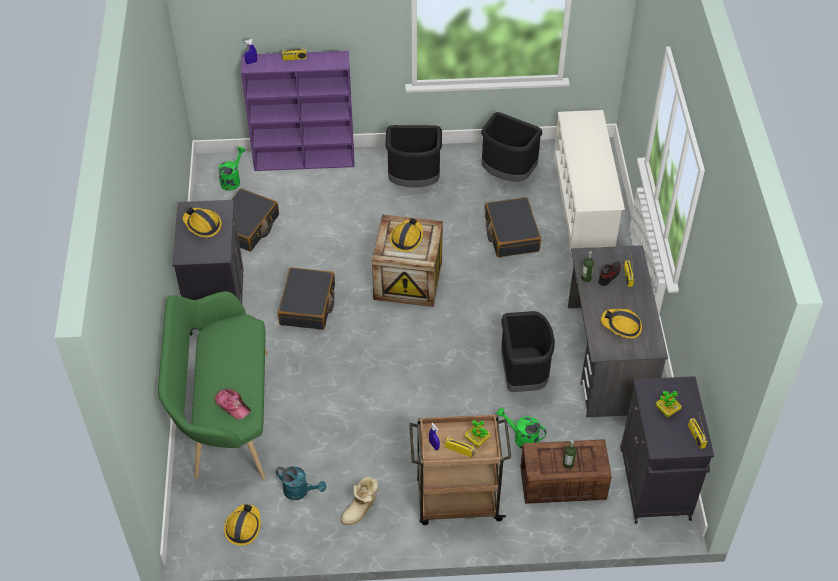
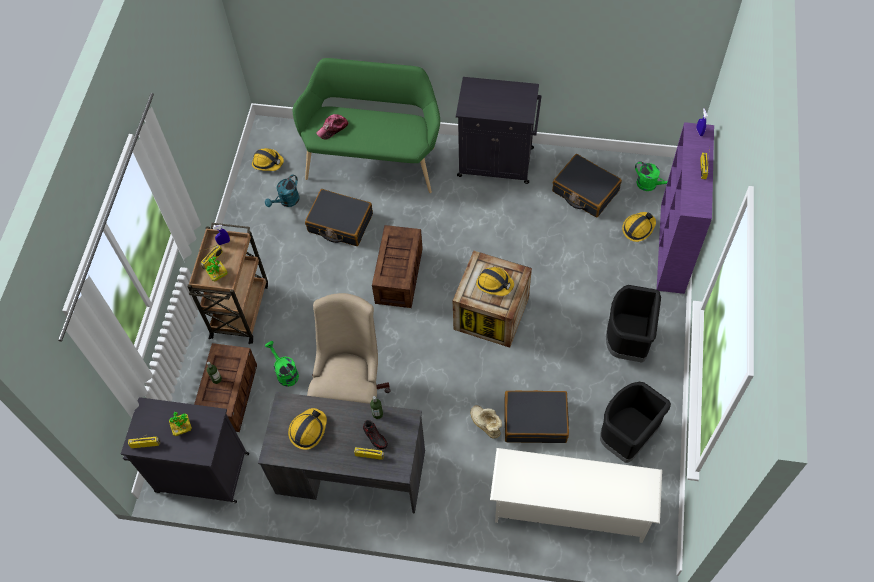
camera: 105 degrees right, 10 degrees up
hard hat [183,207,222,238] -> hard hat moved to [622,212,656,242]
black suitcase [278,267,335,330] -> black suitcase moved to [305,189,373,246]
boot [341,477,378,525] -> boot moved to [470,405,502,439]
green watering can [496,408,546,448] -> green watering can turned 75 degrees counterclockwise [265,341,299,387]
black trash can [501,311,555,392] -> beige office chair [307,293,391,404]
none -> crate [372,225,423,308]

